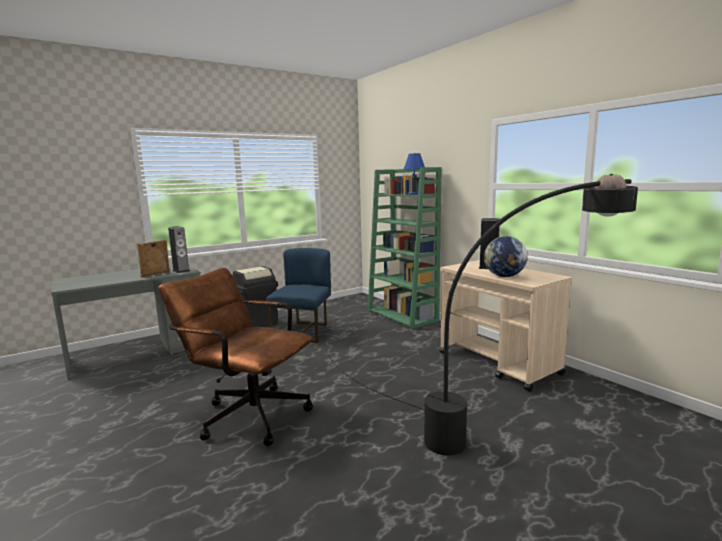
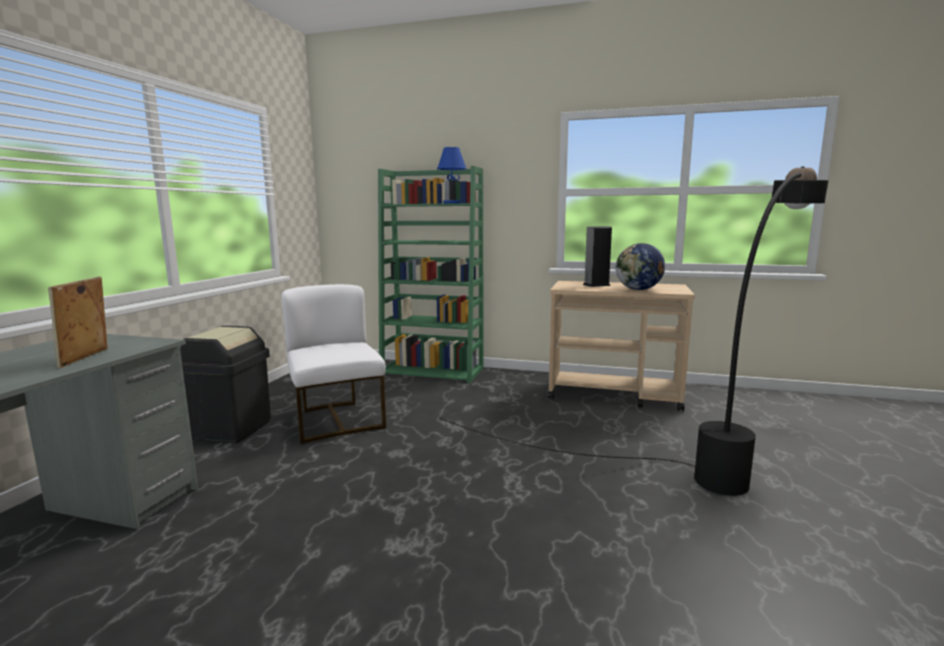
camera: 40 degrees left, 0 degrees up
brown office chair [158,268,313,446] -> none
speaker [168,226,190,273] -> none
blue chair [266,248,331,343] -> white chair [281,284,386,444]

